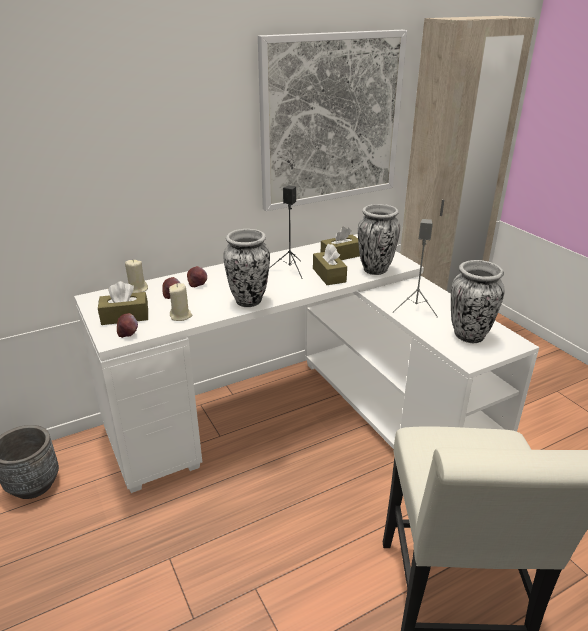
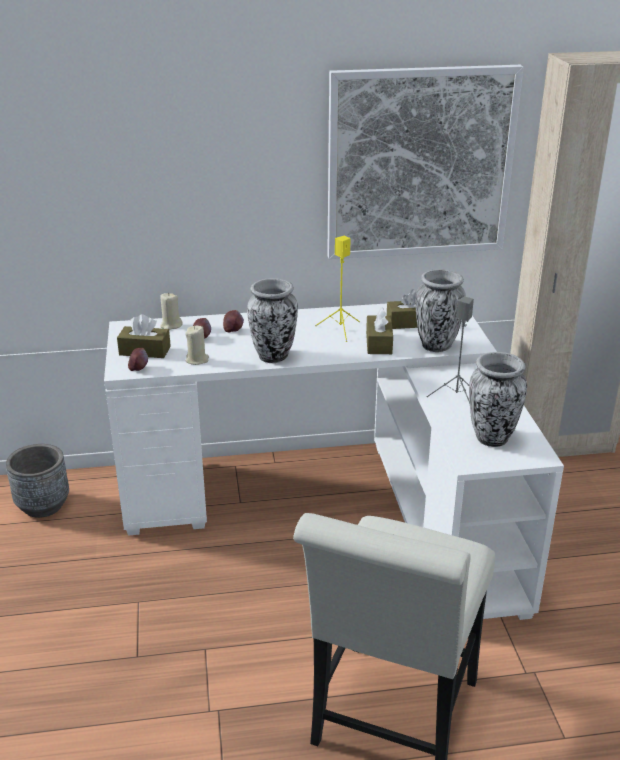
camera: 20 degrees right, 0 degrees up
black speaker [269,185,303,279] -> yellow speaker [315,236,360,342]

